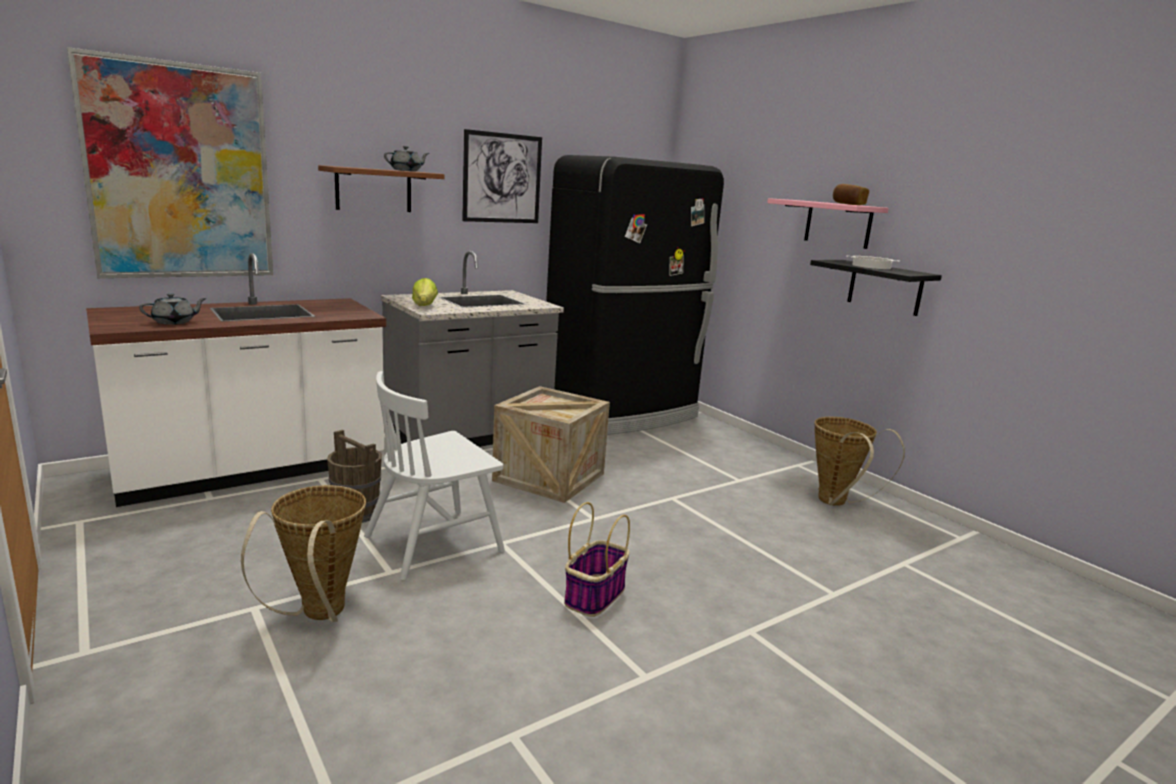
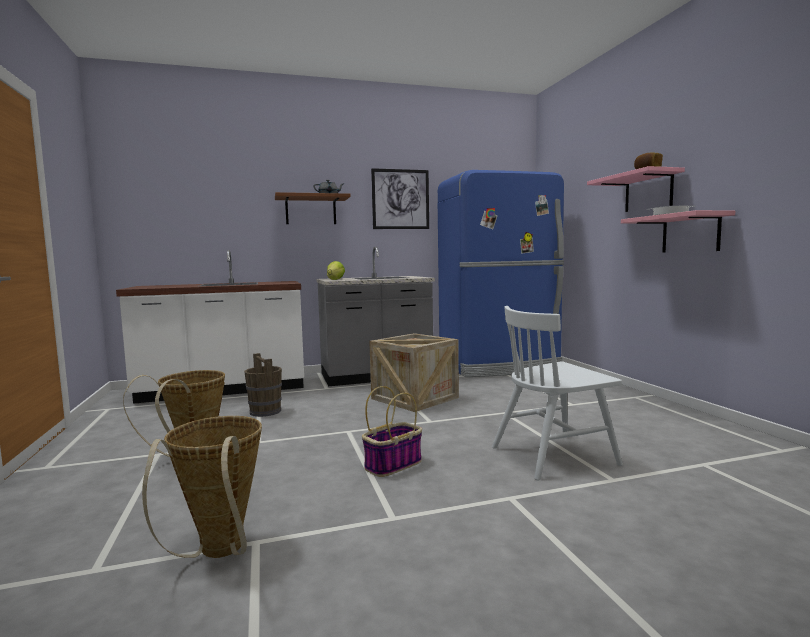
camera: 20 degrees right, 10 degrees down
picture [67,47,273,278] -> none
grey teapot [139,293,207,325] -> none
white chair [364,371,505,580] -> white chair moved to [492,306,623,480]
black fridge [546,155,724,435] -> blue fridge [438,170,564,377]
black shelf [810,260,942,316] -> pink shelf [621,210,735,253]
basket [814,417,905,506] -> basket moved to [142,416,262,558]

